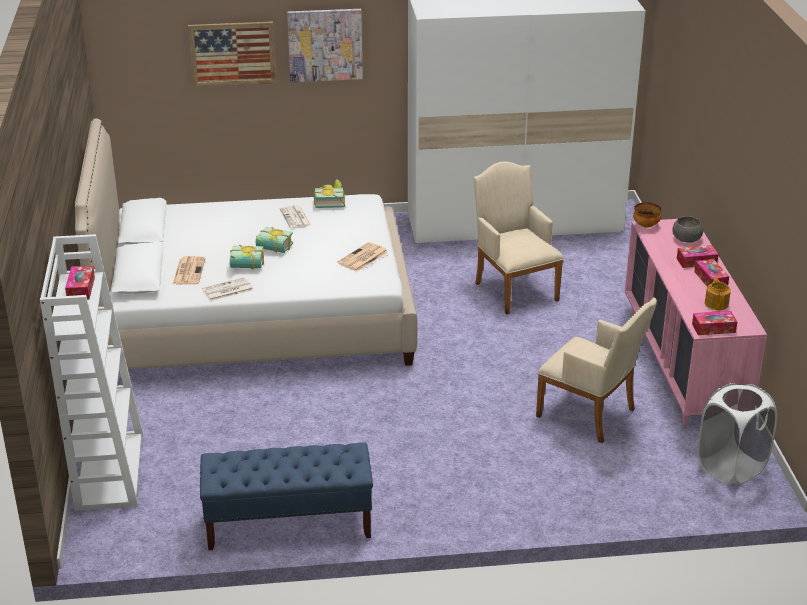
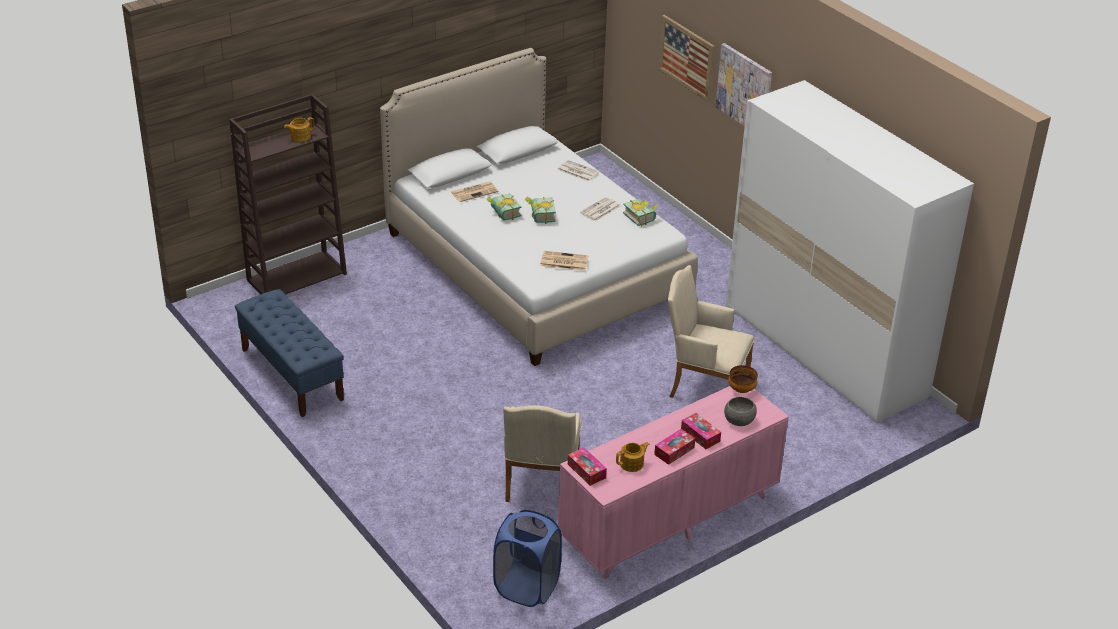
camera: 60 degrees right, 5 degrees up
white bookcase [40,234,144,511] -> brown bookcase [229,94,347,295]
tissue box [65,266,95,300] -> teapot [284,117,314,142]
newspaper [202,277,254,301] -> newspaper moved to [557,160,599,182]
beige armchair [474,161,564,315] -> beige armchair turned 105 degrees counterclockwise [668,265,755,398]
white laundry basket [697,383,777,485] -> blue laundry basket [493,510,562,607]

